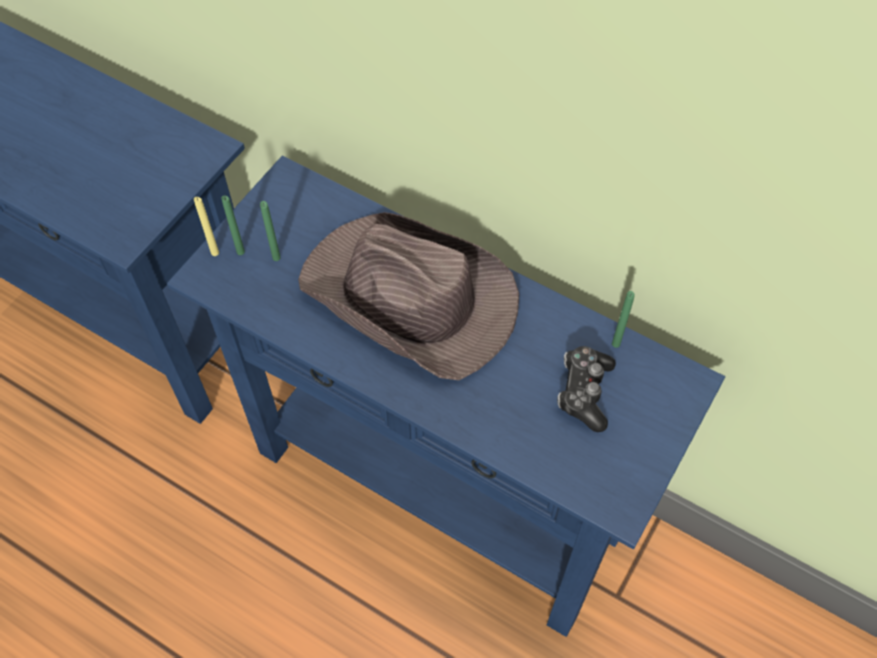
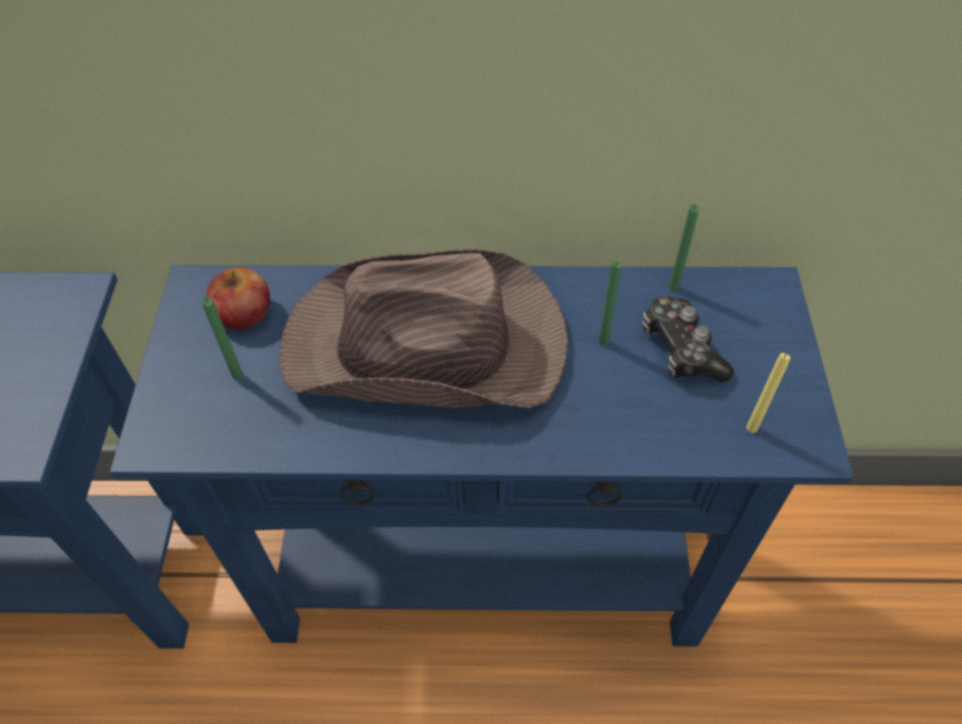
camera: 30 degrees left, 5 degrees down
yellow candle [194,197,219,256] -> yellow candle moved to [746,353,791,433]
green candle [221,195,245,255] -> green candle moved to [598,262,622,346]
none -> apple [206,267,270,330]

